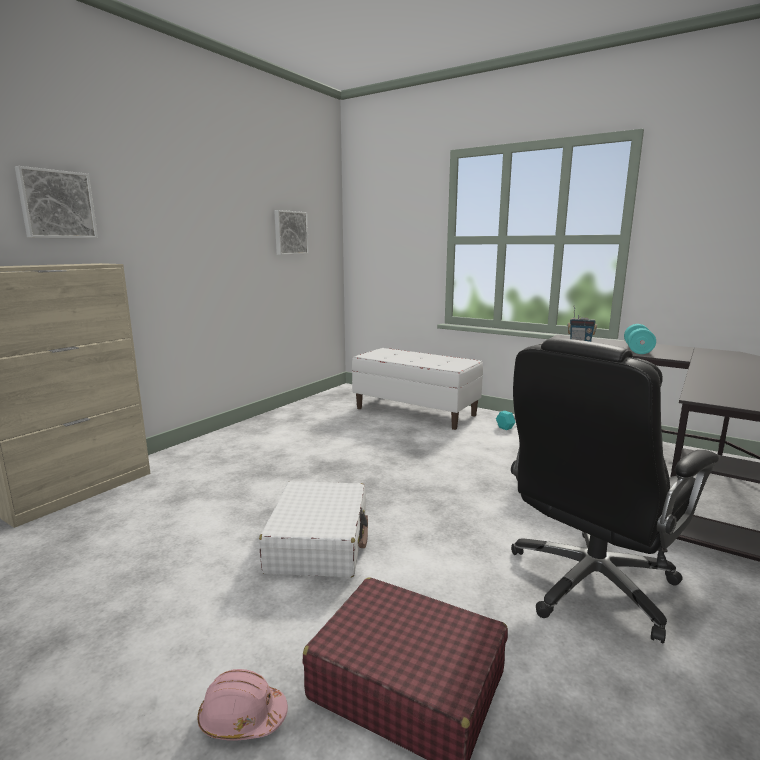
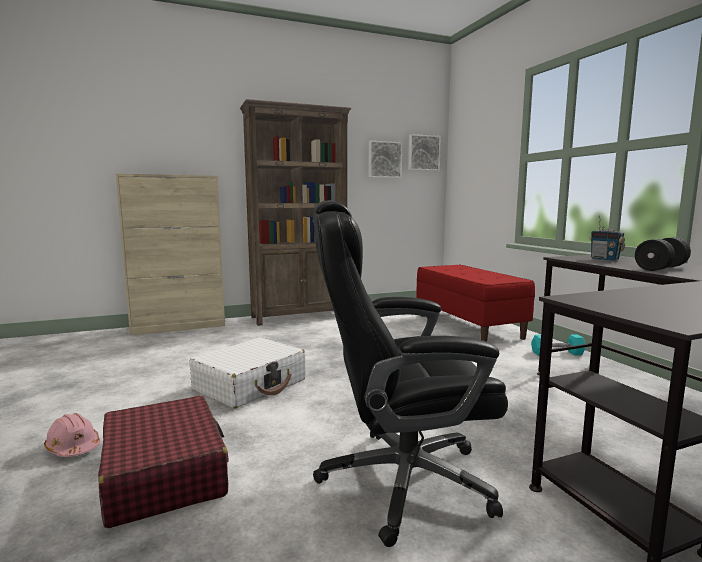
camera: 35 degrees right, 5 degrees down
picture [15,166,98,239] -> picture moved to [408,134,441,171]
white bench [352,348,483,430] -> red bench [416,265,535,342]
turquoise dumbbell [624,324,656,354] -> black dumbbell [635,237,691,271]
none -> brown bookcase [240,99,351,326]

